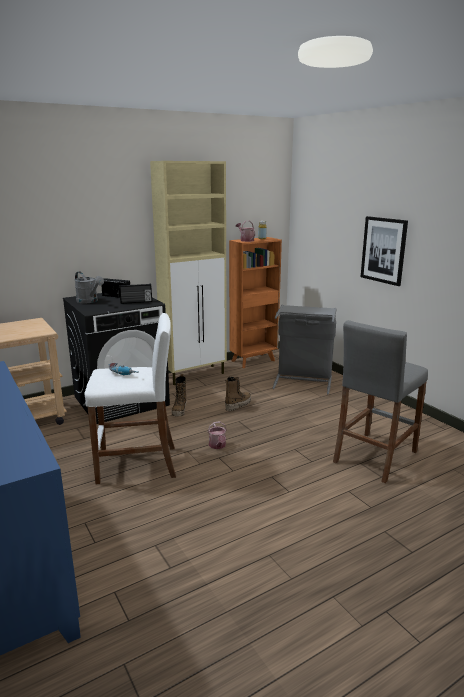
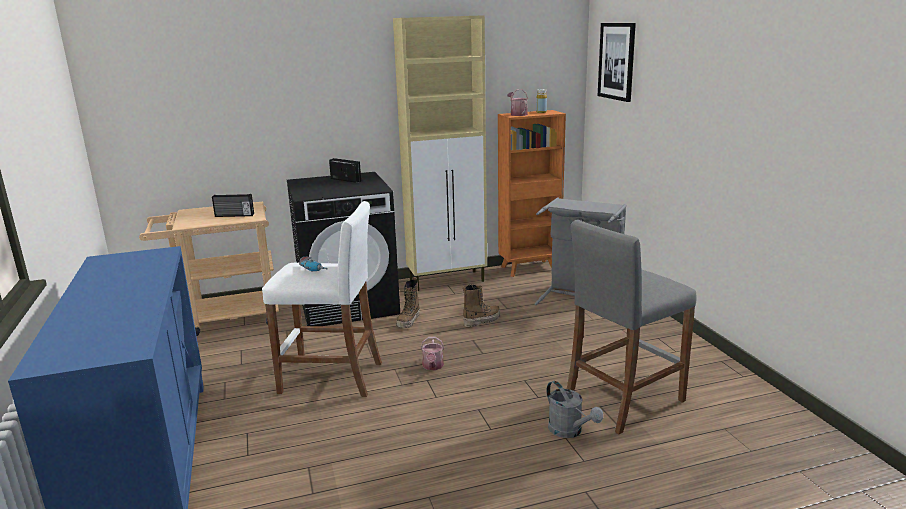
camera: 15 degrees right, 0 degrees up
grey watering can [74,272,104,303] -> grey watering can moved to [547,381,603,438]
radio [119,284,152,304] -> radio moved to [212,194,254,217]
picture [361,216,408,286] -> picture moved to [598,23,636,102]

